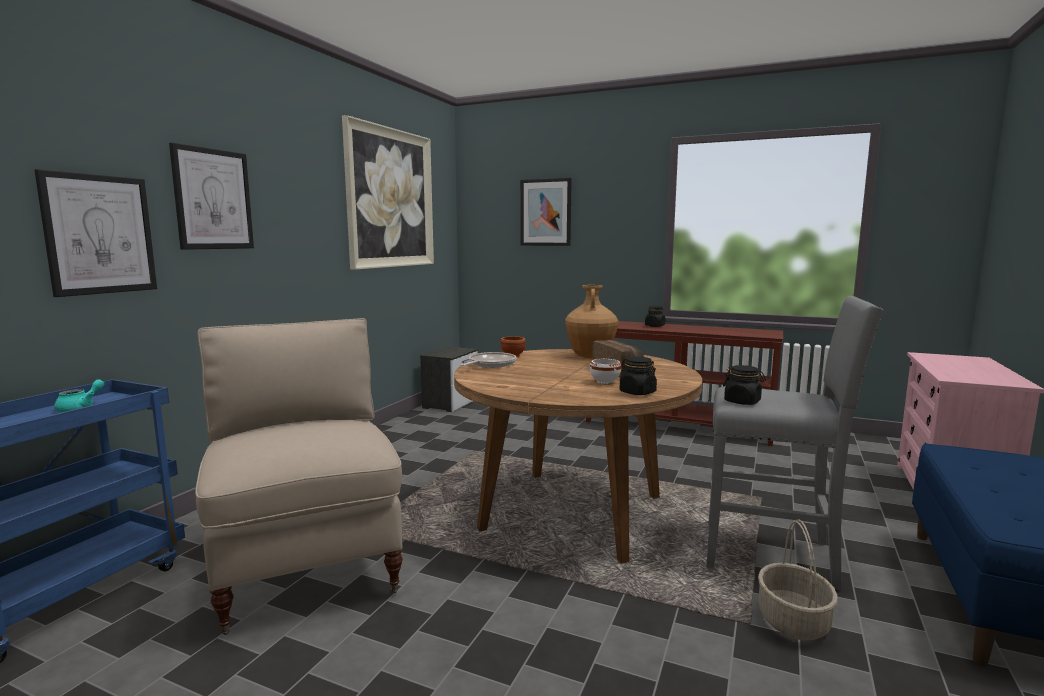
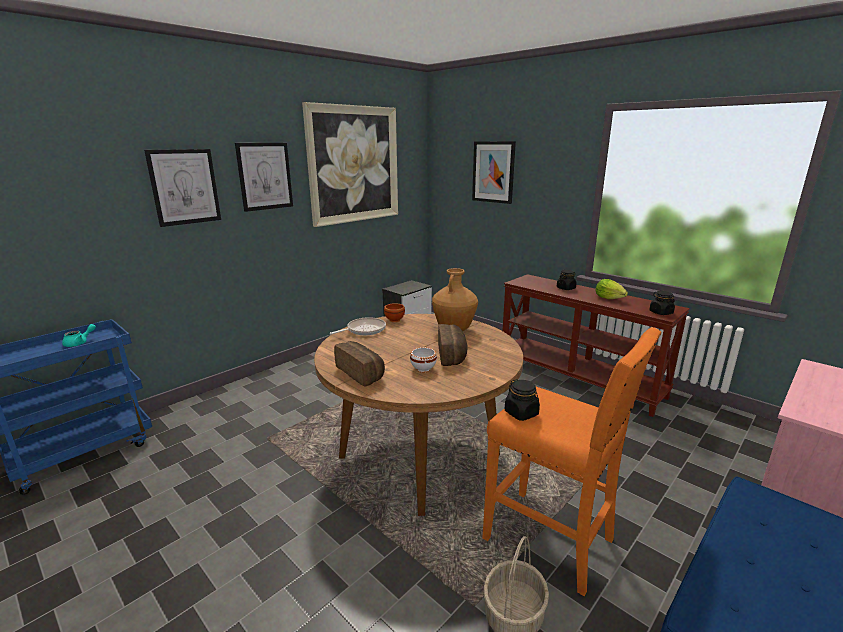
camera: 20 degrees right, 10 degrees up
picture [35,169,157,297] -> picture moved to [235,143,293,212]
beige chair [195,318,403,635] -> none
black jar [620,356,657,395] -> black jar moved to [649,291,675,315]
grey stool [706,296,884,590] -> orange stool [482,327,661,597]
none -> bread [334,341,385,386]
none -> lettuce [596,279,628,299]

